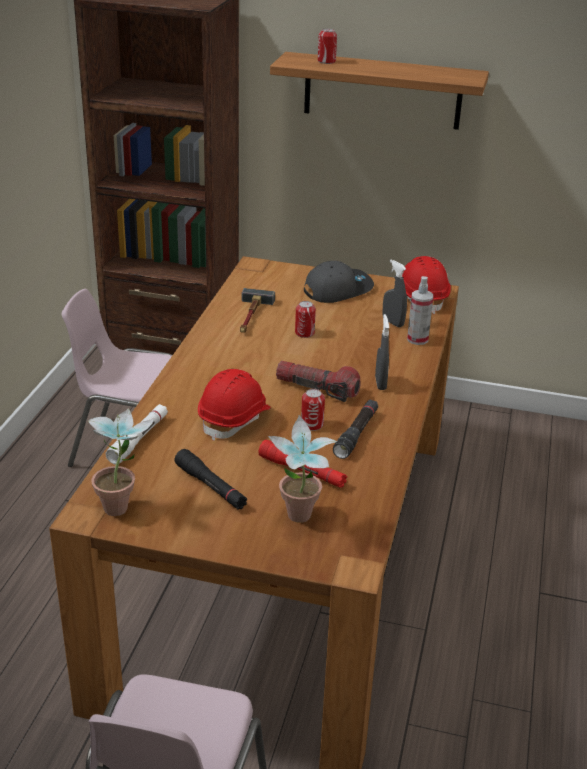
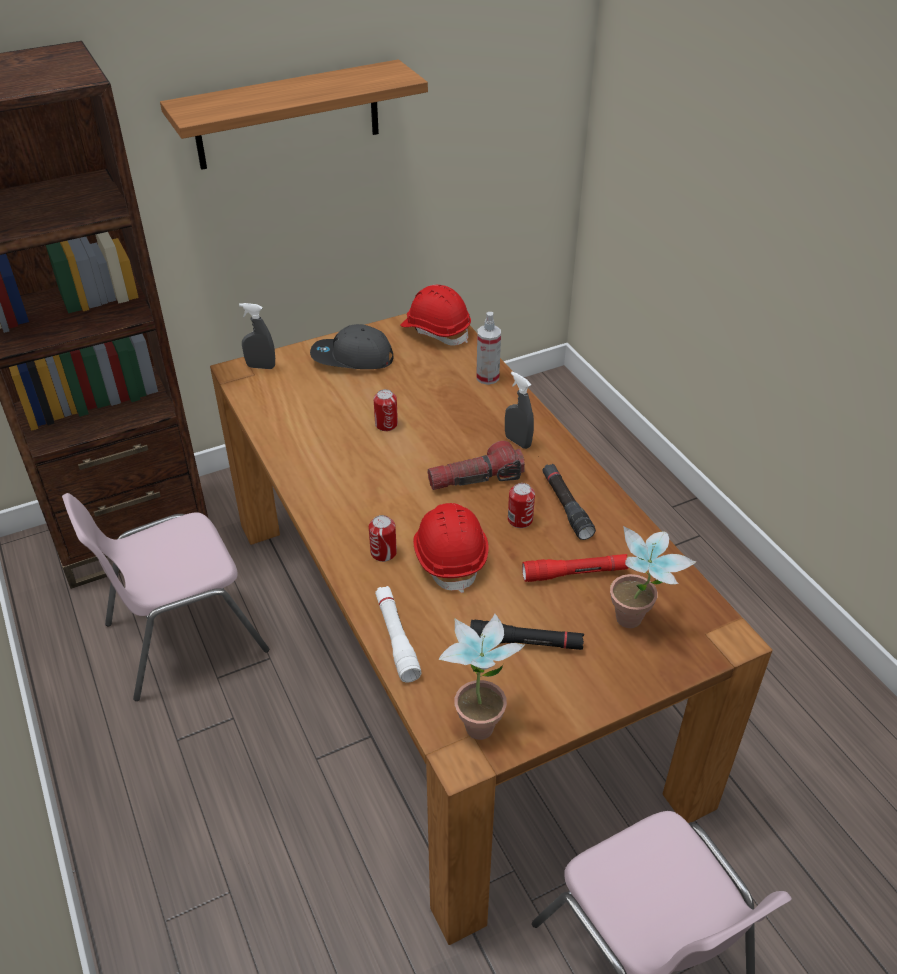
camera: 40 degrees left, 10 degrees up
hammer [240,288,275,333] -> none
grey cap [304,261,374,303] -> grey cap turned 105 degrees counterclockwise [310,324,393,369]
can [318,29,337,64] -> can moved to [369,515,397,562]
grey spray bottle [383,260,407,327] -> grey spray bottle moved to [239,303,275,369]

